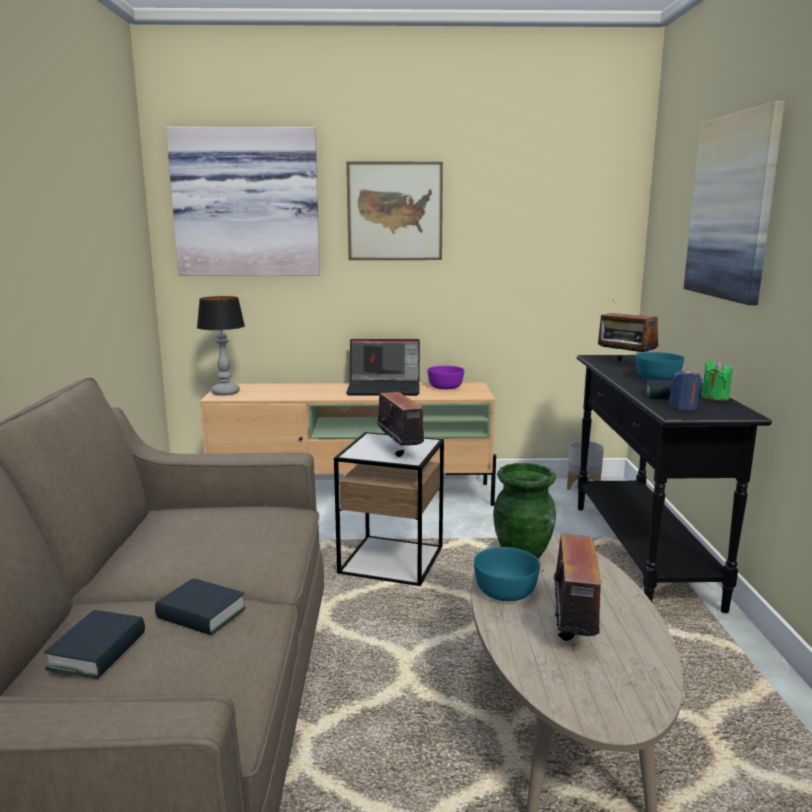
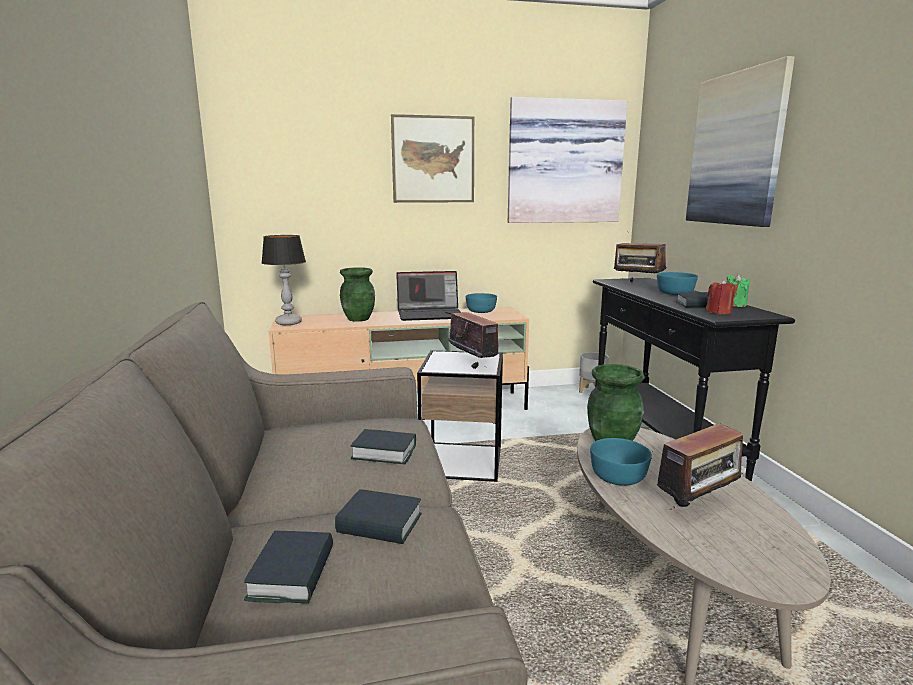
camera: 10 degrees left, 0 degrees up
picture [166,127,320,276] -> picture moved to [508,97,627,223]
purple bowl [427,366,464,389] -> turquoise bowl [466,293,497,313]
radio [542,534,613,650] -> radio turned 60 degrees clockwise [657,418,748,508]
blue candle [668,368,702,410] -> red candle [706,279,736,314]
none -> green vase [340,267,375,322]
none -> book [351,429,416,464]

